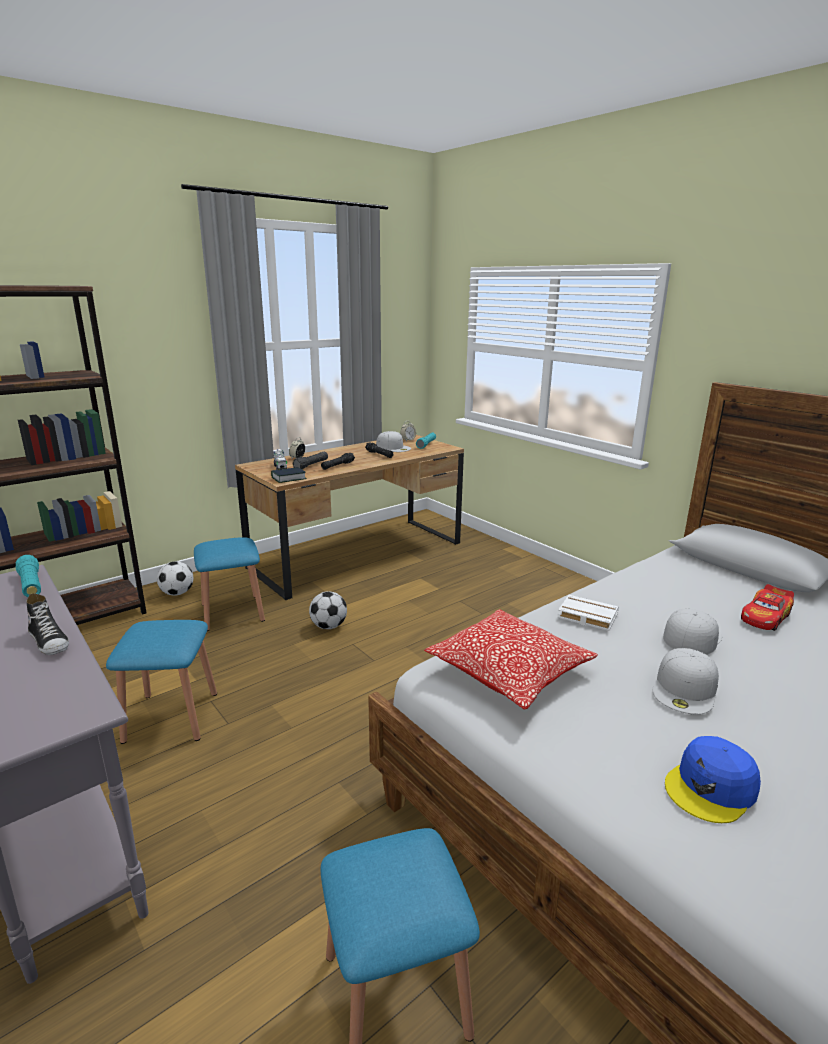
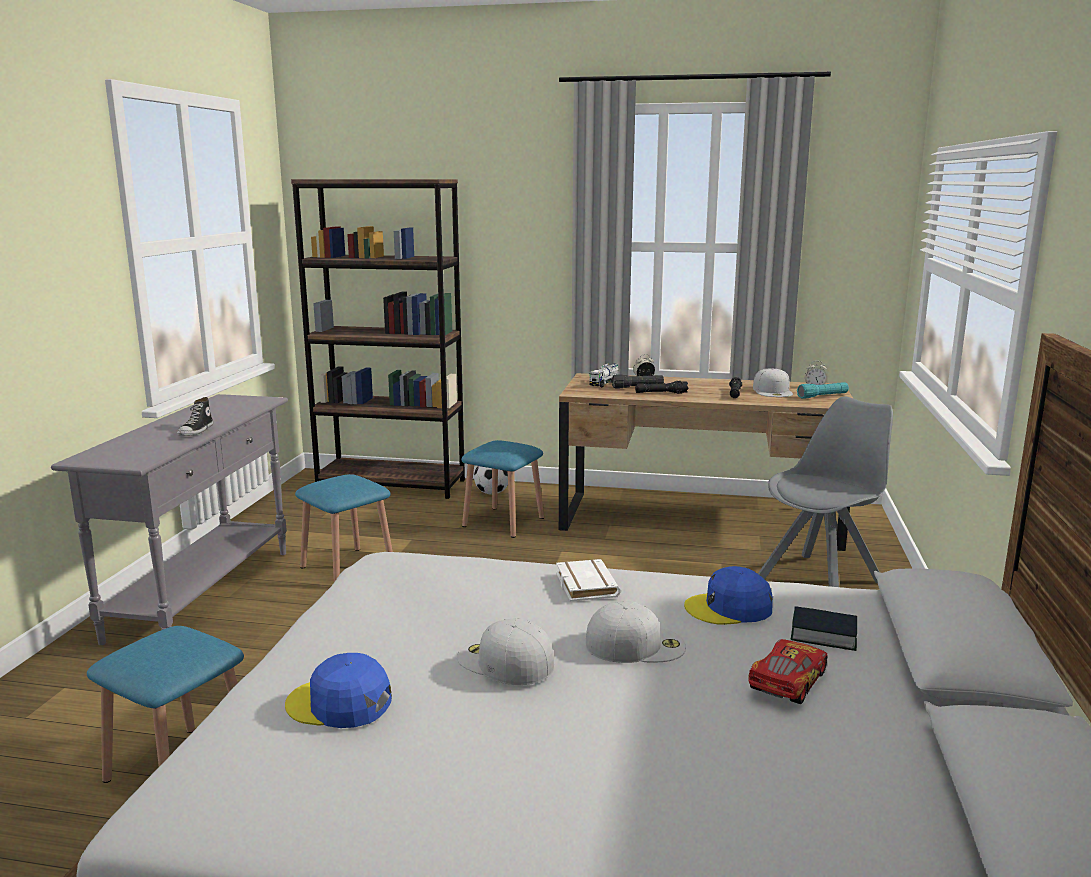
camera: 50 degrees right, 5 degrees down
turquoise flashlight [15,555,41,597] -> none
book [271,467,307,483] -> book moved to [791,606,857,651]
football [309,591,347,629] -> none
pillow [424,609,598,710] -> none
white cap [653,648,719,715] -> white cap turned 45 degrees clockwise [457,618,554,685]
toy car [741,584,794,631] -> toy car turned 120 degrees clockwise [748,639,828,704]
none -> blue cap [684,566,773,625]
none -> grey chair [758,396,893,587]

